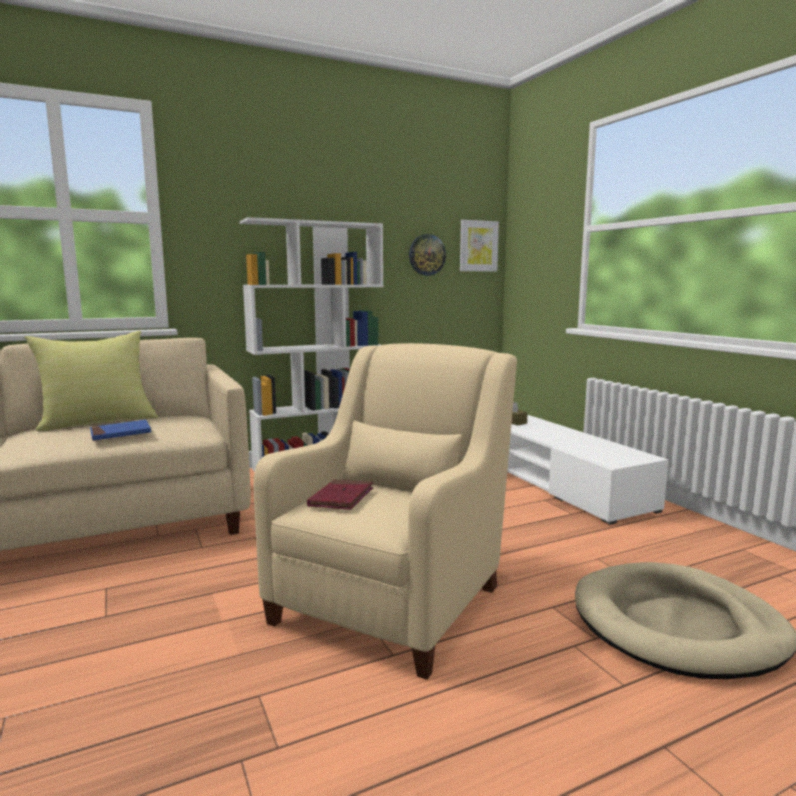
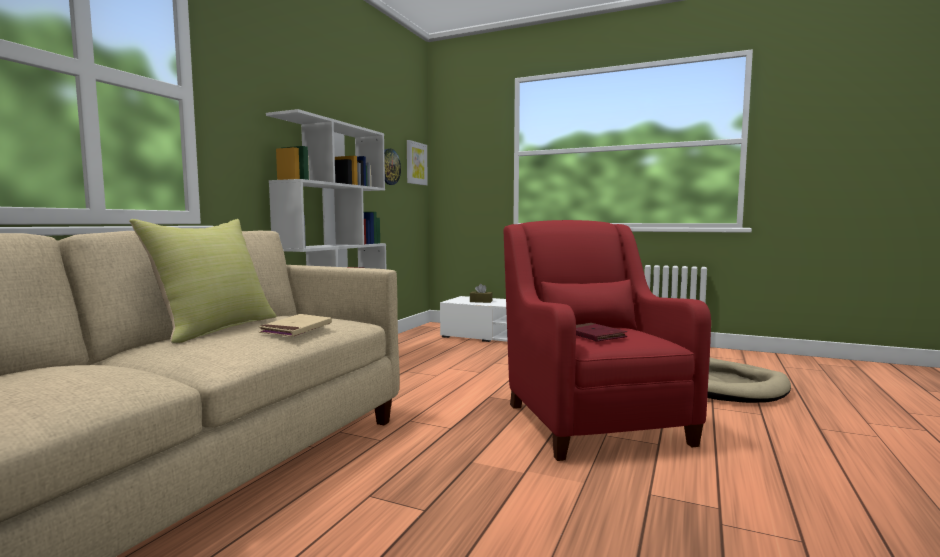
camera: 40 degrees left, 5 degrees down
blue book [90,420,151,441] -> beige book [258,314,332,337]
beige armchair [254,343,517,680] -> red armchair [504,220,711,461]

